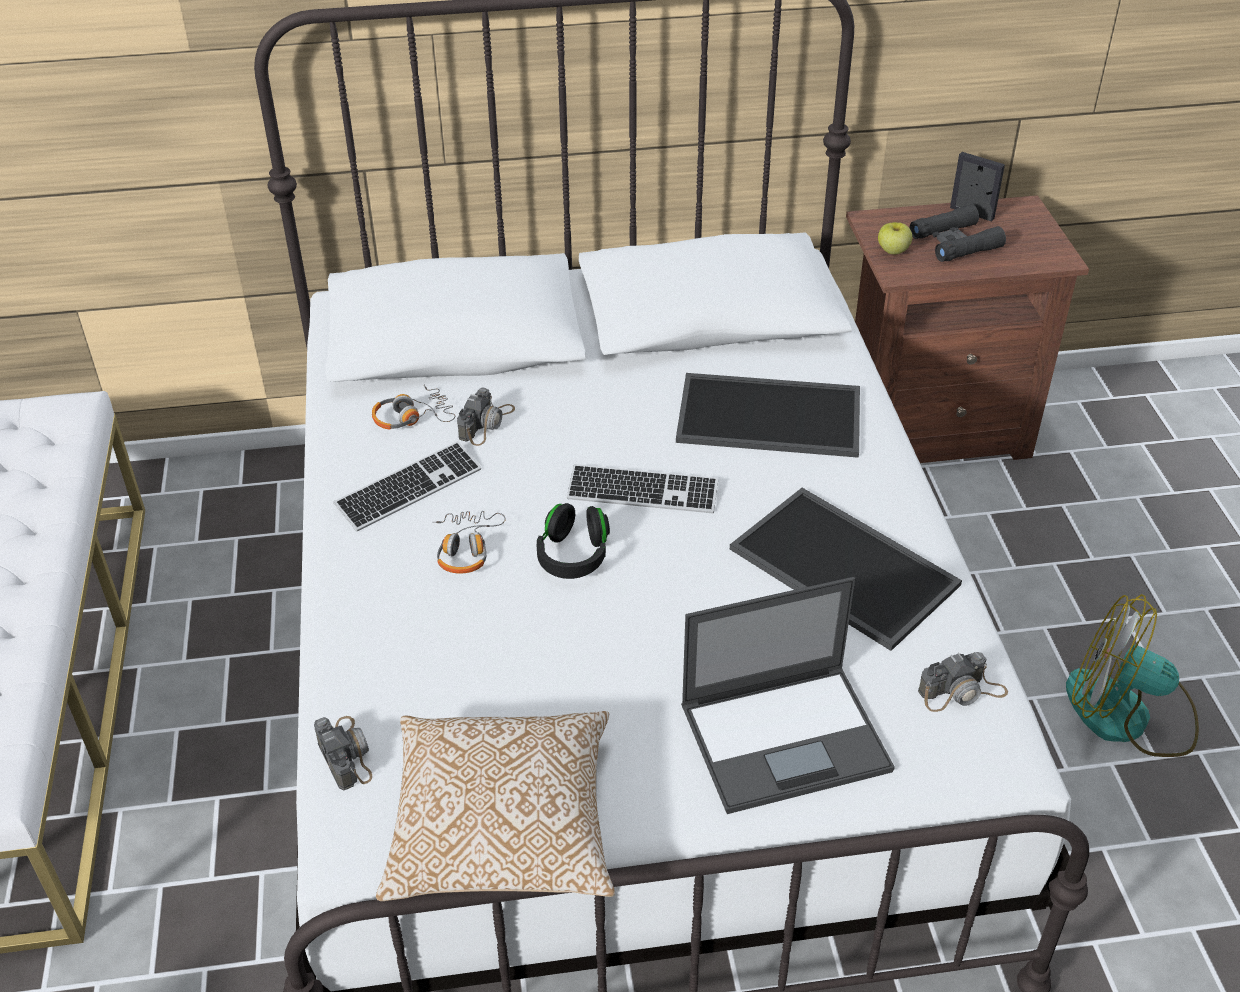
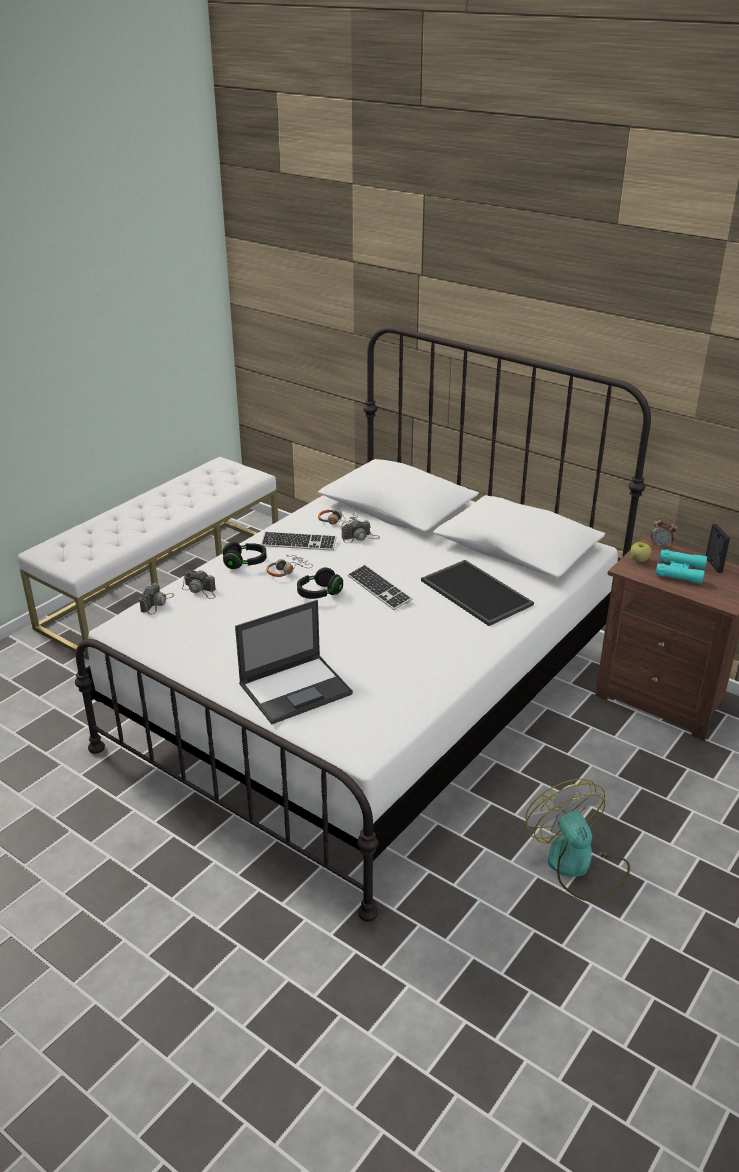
camera: 45 degrees right, 10 degrees down
pillow [376,711,615,901] -> none
laptop [681,577,895,814] -> laptop turned 60 degrees counterclockwise [235,600,353,724]
tray [730,488,962,651] -> none
black binoculars [910,204,1006,262] -> turquoise binoculars [655,550,707,584]
camera [918,652,1008,712] -> camera moved to [182,570,216,599]
none -> black headphones [223,542,267,569]
none -> alarm clock [651,518,677,550]

